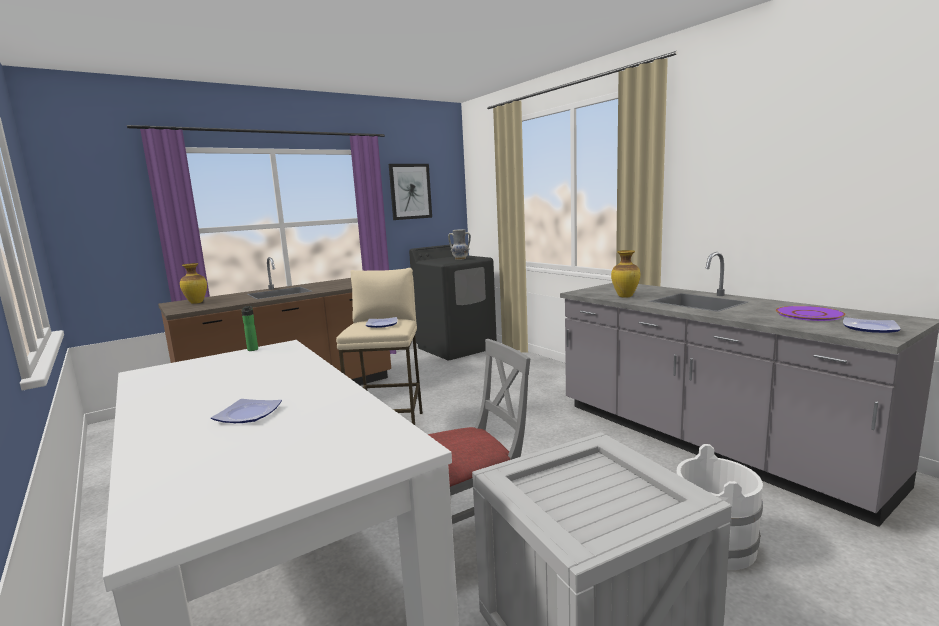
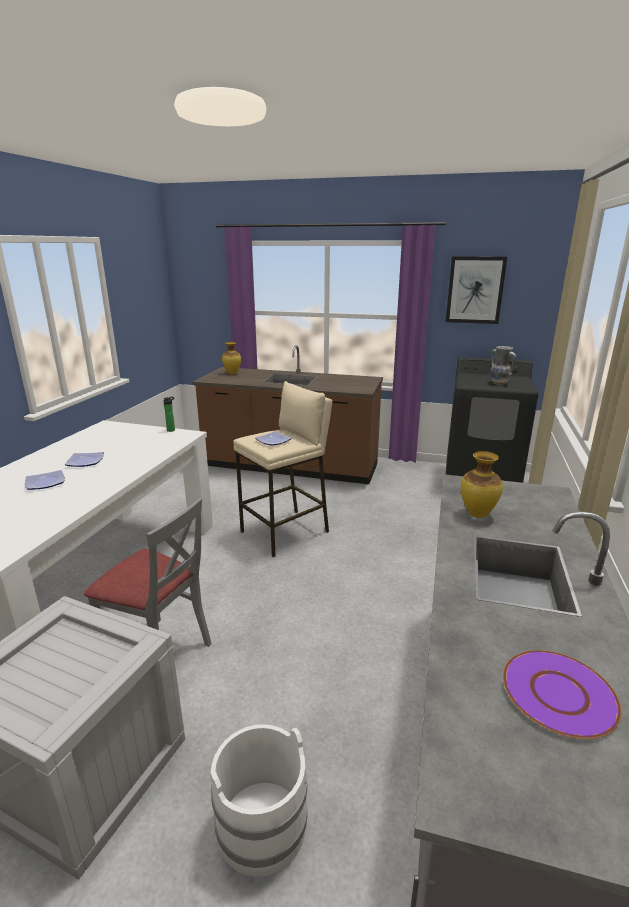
camera: 50 degrees right, 10 degrees up
plate [843,317,900,333] -> plate moved to [65,452,104,467]

